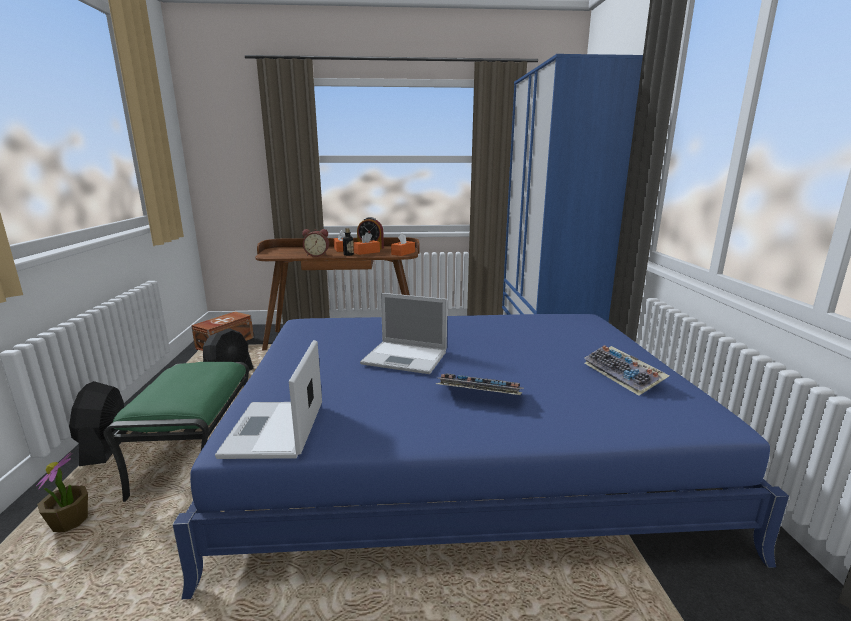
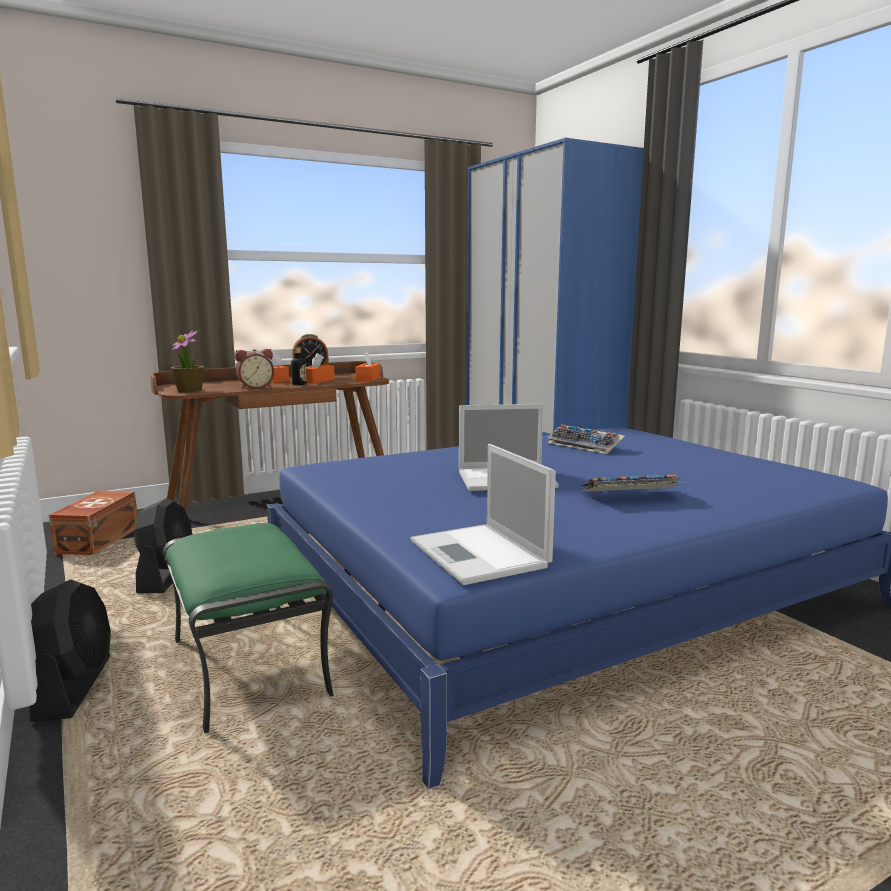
camera: 25 degrees left, 5 degrees down
potted plant [36,452,88,532] -> potted plant moved to [171,331,205,393]
black fan [69,381,127,466] -> black fan turned 150 degrees counterclockwise [29,579,111,722]
keyboard [584,345,670,396] -> keyboard moved to [547,424,625,454]

